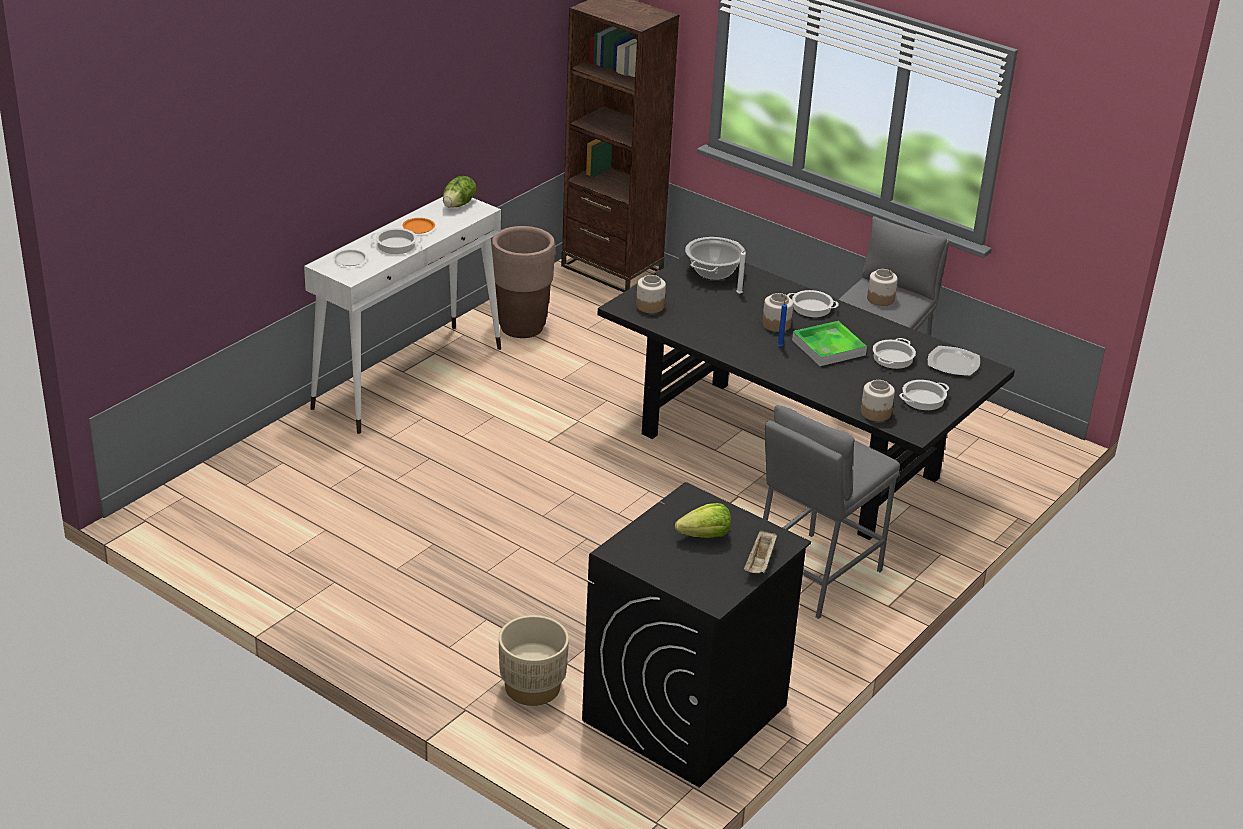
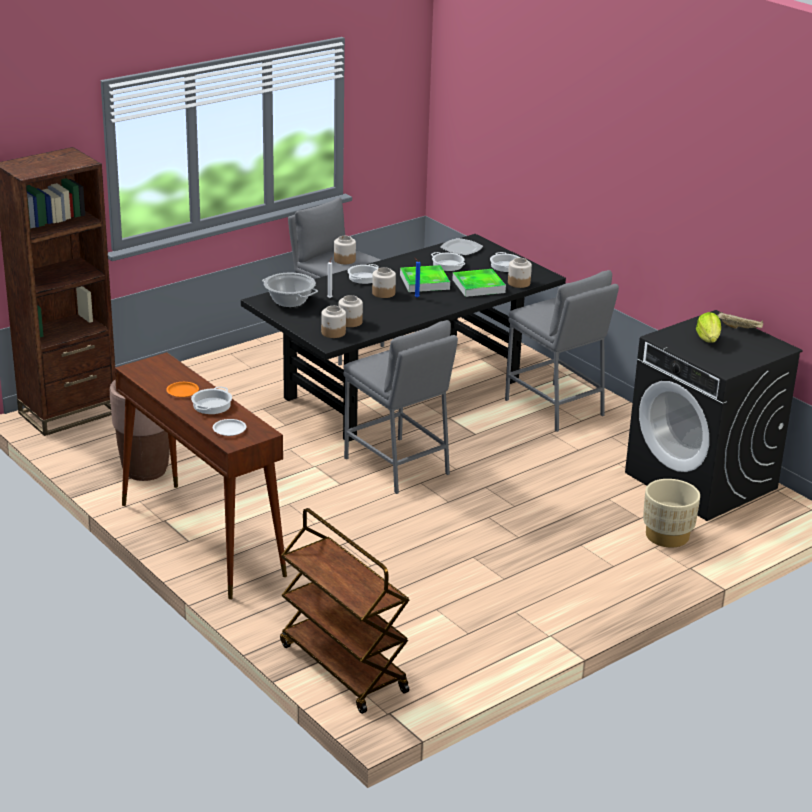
camera: 75 degrees left, 5 degrees down
white console table [304,197,501,434] -> brown console table [115,352,287,599]
lettuce [443,176,476,208] -> none
none -> brown cart [280,508,409,714]
none -> jar [338,295,363,327]
none -> grey stool [343,320,458,494]
none -> tray [452,269,506,297]

